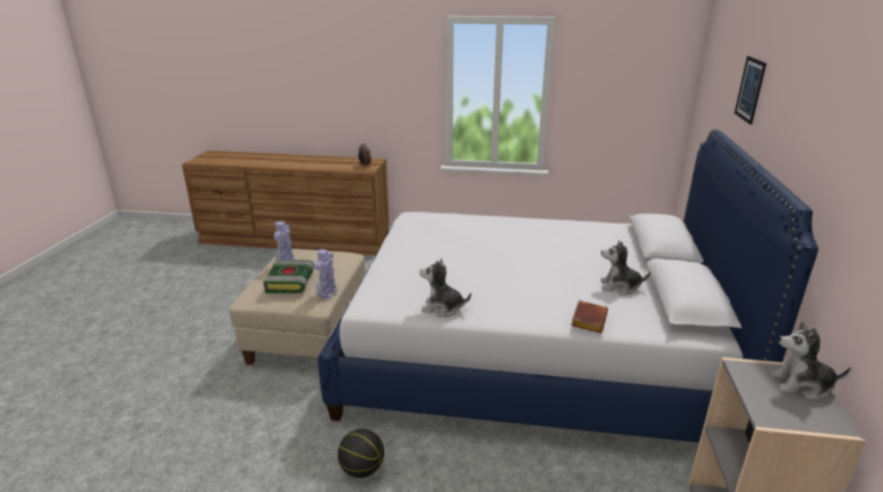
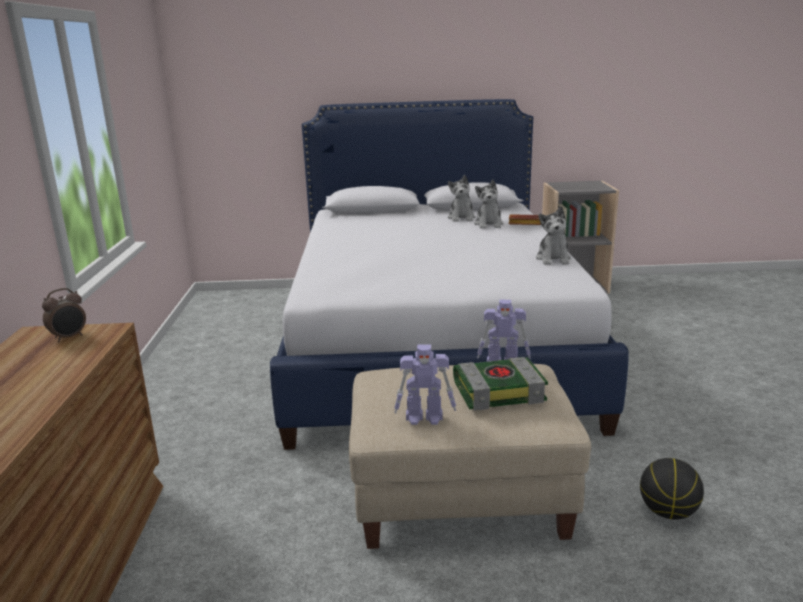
camera: 100 degrees left, 5 degrees down
basketball [338,429,384,478] -> basketball moved to [640,458,704,520]
picture [734,56,767,125] -> none
plush toy [770,321,851,400] -> plush toy moved to [474,180,503,228]

